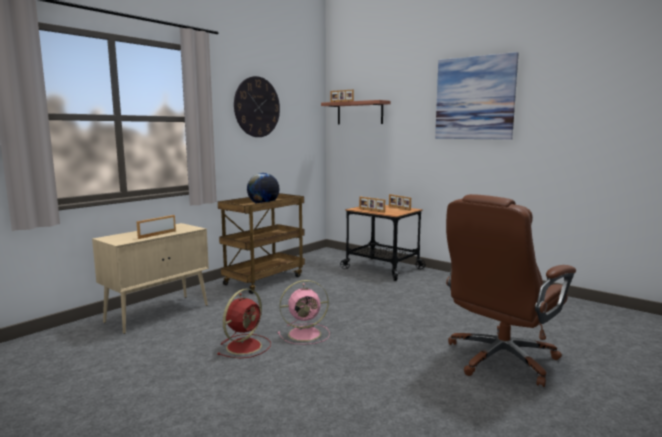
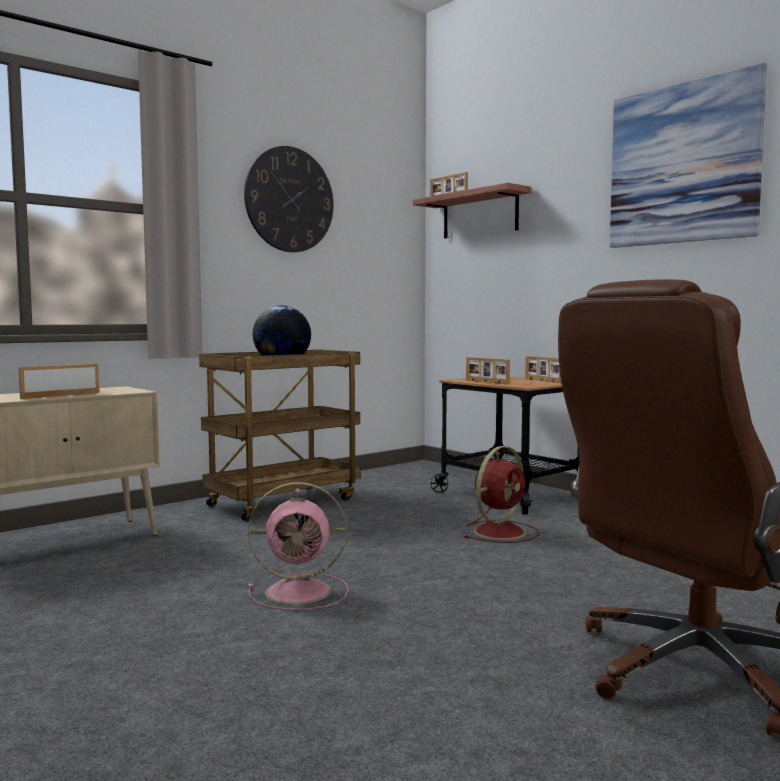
camera: 10 degrees right, 5 degrees down
red fan [217,289,271,358] -> red fan moved to [463,446,539,543]

